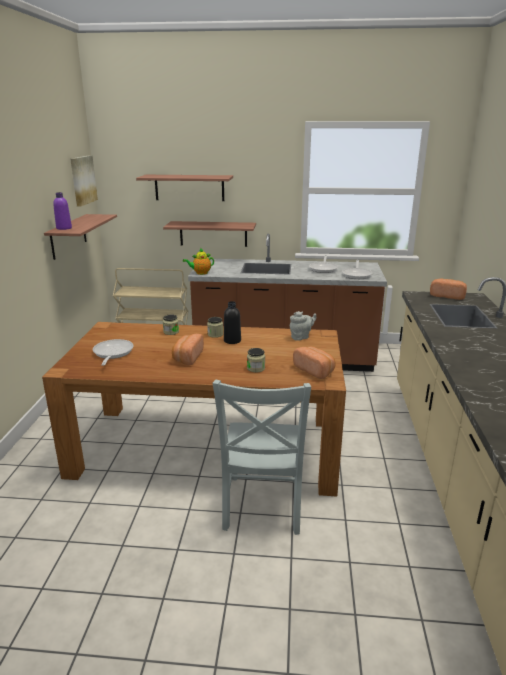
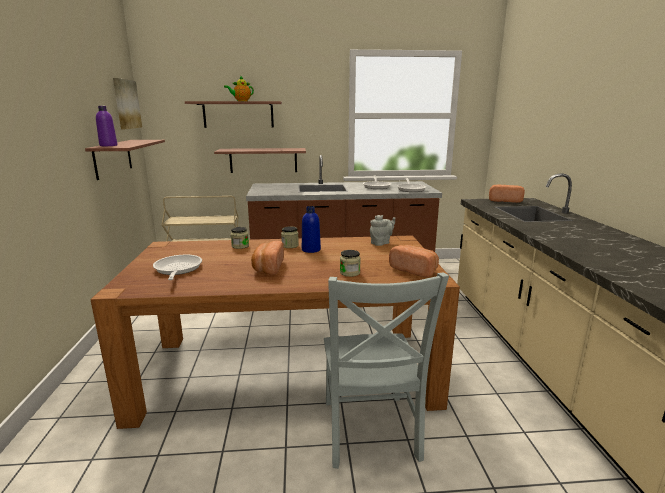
camera: 10 degrees left, 5 degrees down
teapot [183,248,214,275] -> teapot moved to [224,75,254,101]
black bottle [224,301,241,344] -> blue bottle [302,206,321,253]

